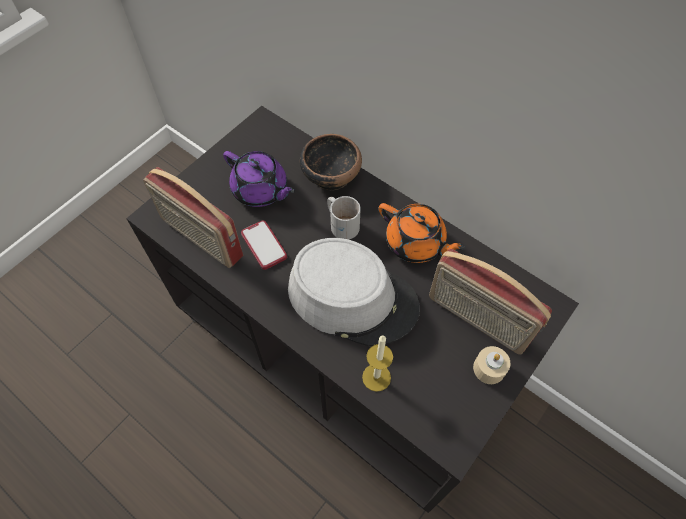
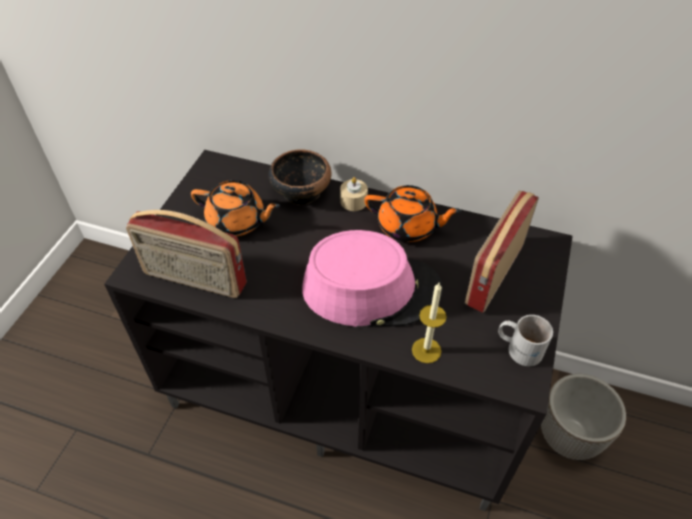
camera: 20 degrees left, 10 degrees down
purple teapot [223,151,295,207] -> orange teapot [191,180,280,236]
phone [241,220,287,270] -> none
grey hat [288,238,420,346] -> pink hat [302,230,443,327]
white mug [327,196,361,240] -> white mug moved to [498,315,553,366]
radio [429,249,552,355] -> radio turned 105 degrees clockwise [465,190,539,313]
beige candle [473,346,510,384] -> beige candle moved to [340,177,368,211]
none -> planter [541,374,626,460]

